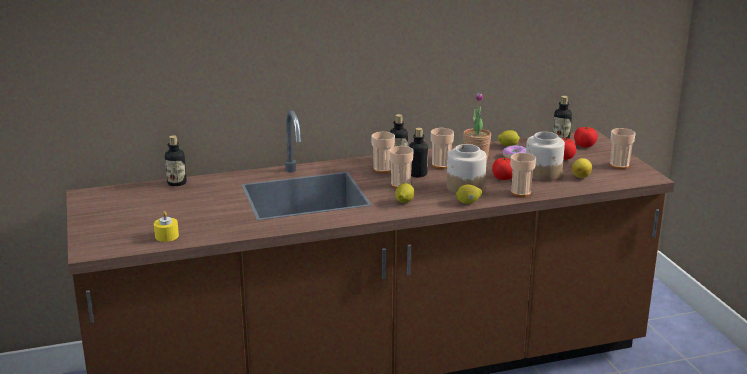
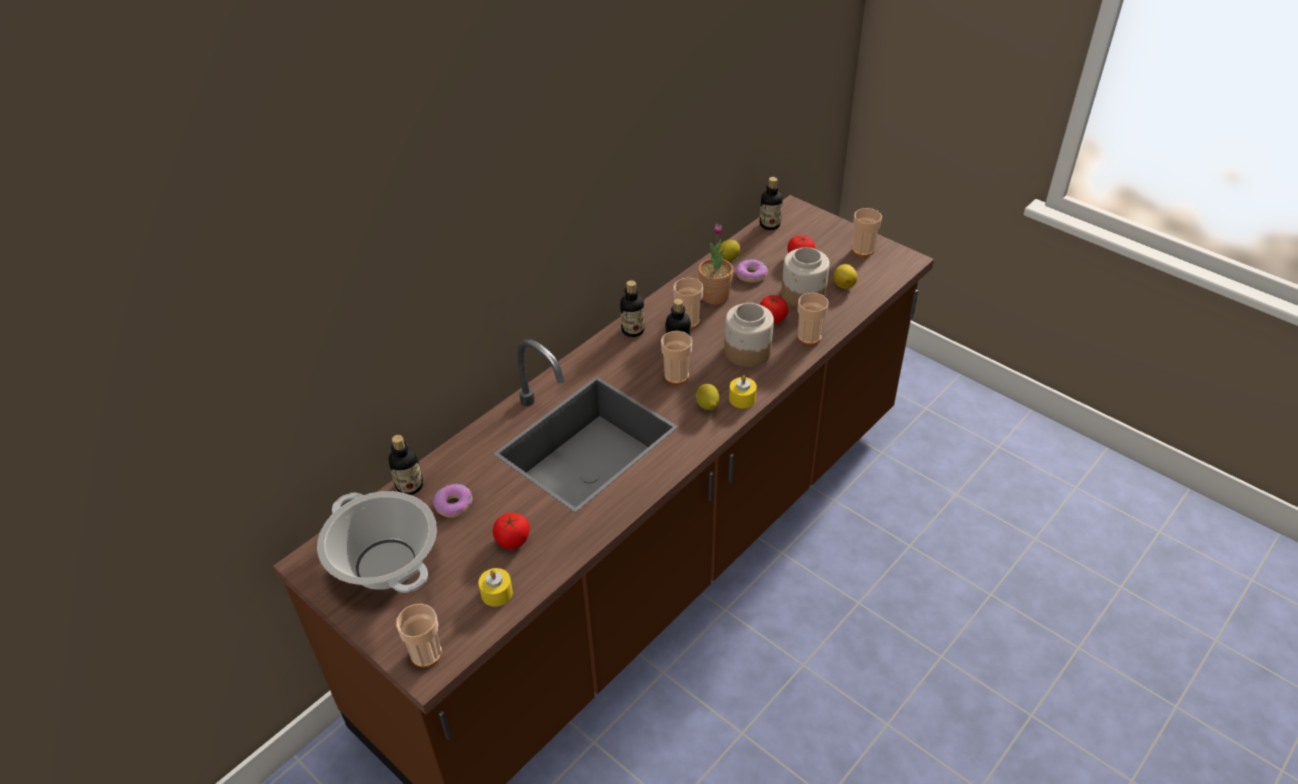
camera: 30 degrees left, 20 degrees up
cup [371,132,395,173] -> cup moved to [396,604,442,668]
lemon [456,185,482,204] -> none
tomato [574,127,598,148] -> tomato moved to [493,513,530,549]
none -> cooking pot [317,491,437,593]
none -> donut [433,483,472,518]
none -> yellow candle [729,375,757,408]

